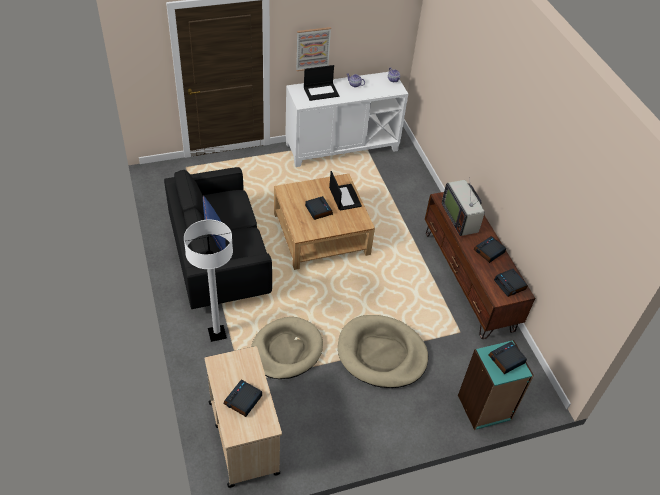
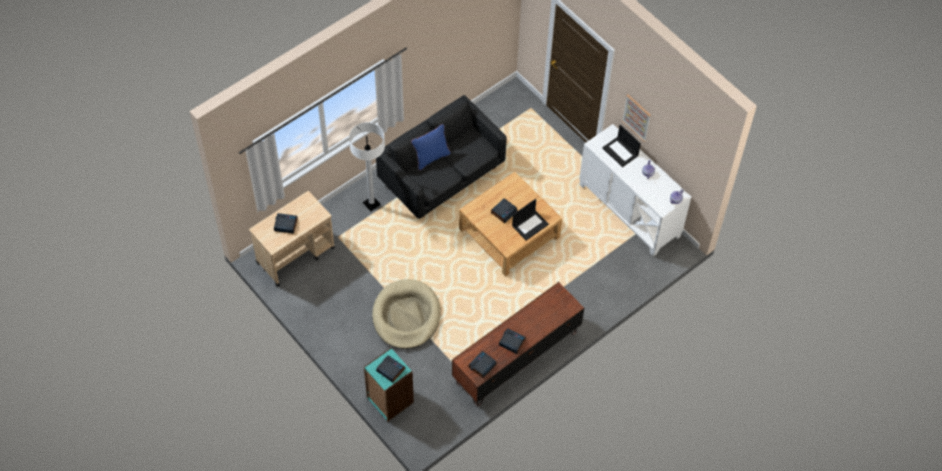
camera: 70 degrees right, 10 degrees up
beige dog bed [251,317,323,379] -> none
television [442,180,485,236] -> none

